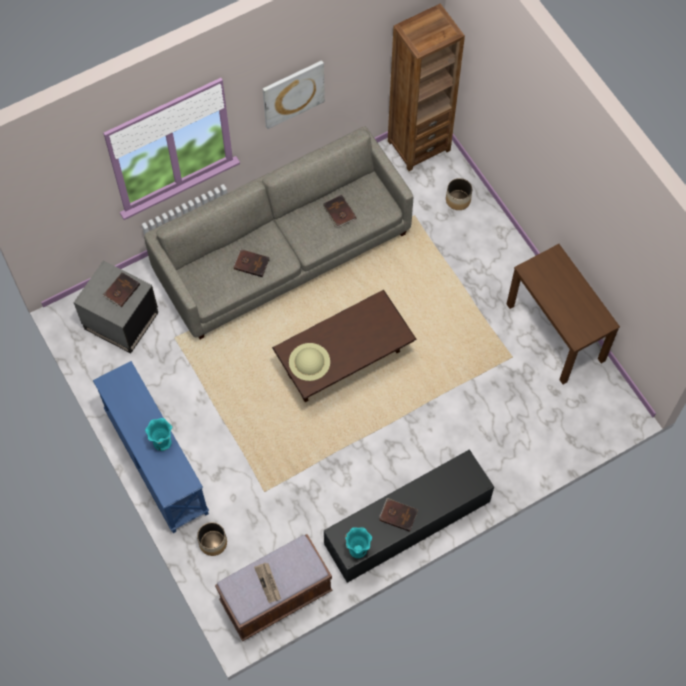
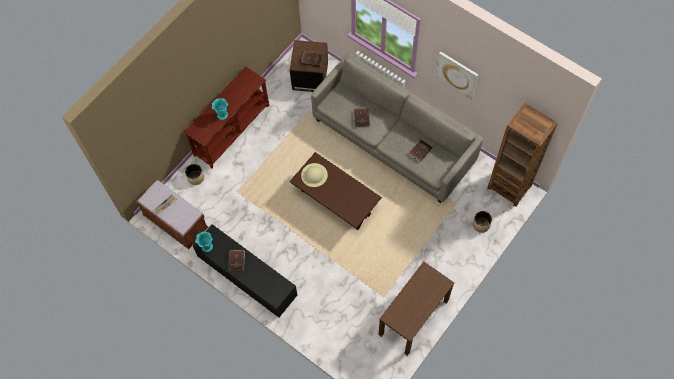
camera: 70 degrees right, 0 degrees up
grey side table [74,260,158,353] -> brown side table [290,40,328,92]
blue console table [93,361,209,533] -> brown console table [184,67,270,168]

